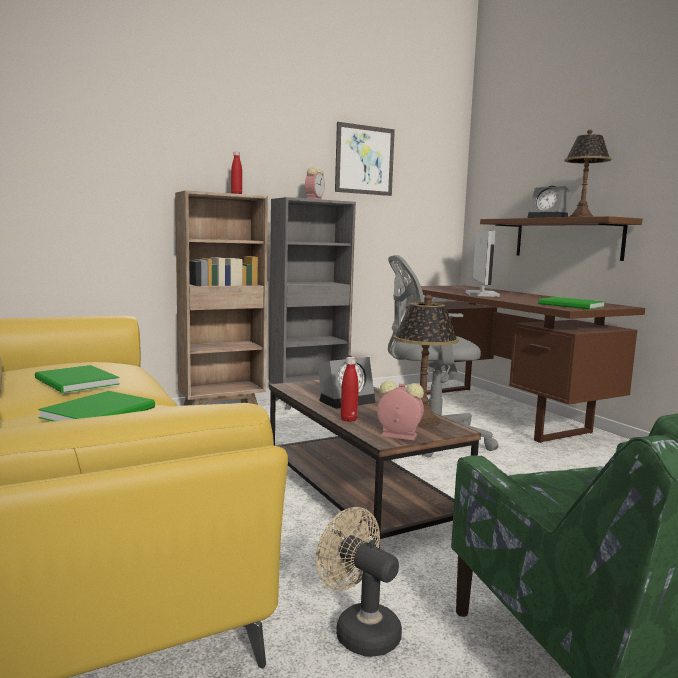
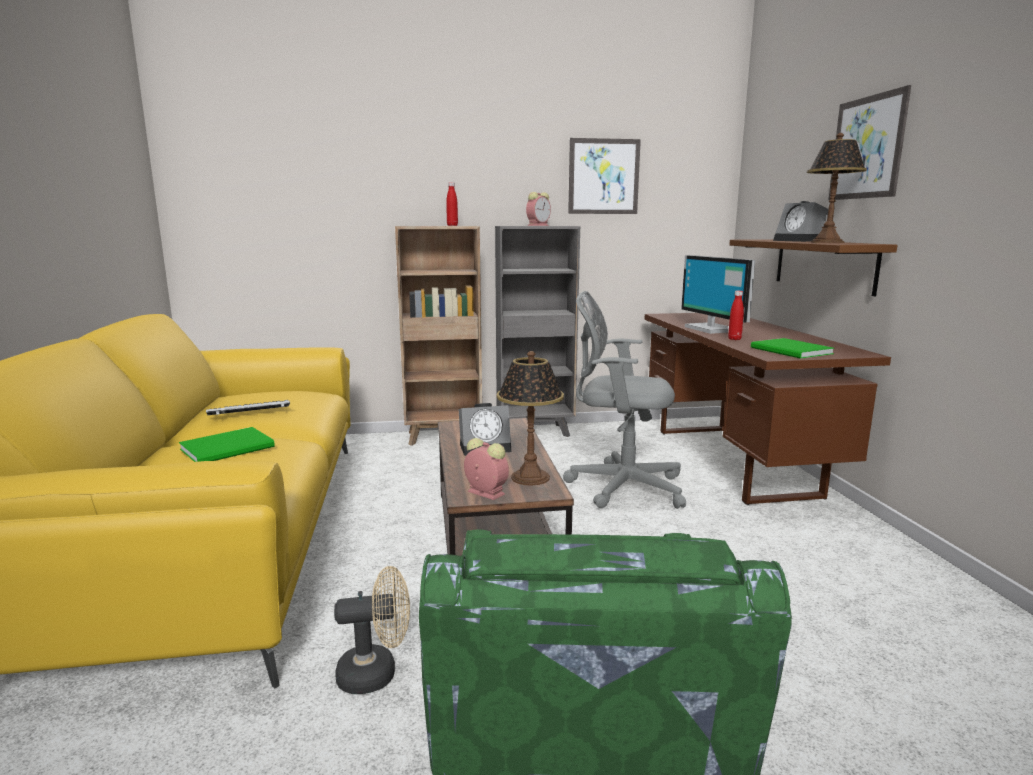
camera: 20 degrees right, 5 degrees up
green book [35,365,120,393] -> keyboard [206,400,290,415]
beige fan [316,507,402,657] -> beige fan turned 105 degrees clockwise [334,566,410,694]
red bottle [341,357,359,422] -> red bottle moved to [728,291,744,340]
monitor [466,231,500,297] -> monitor turned 135 degrees clockwise [681,255,755,334]
none -> picture [829,85,911,200]

